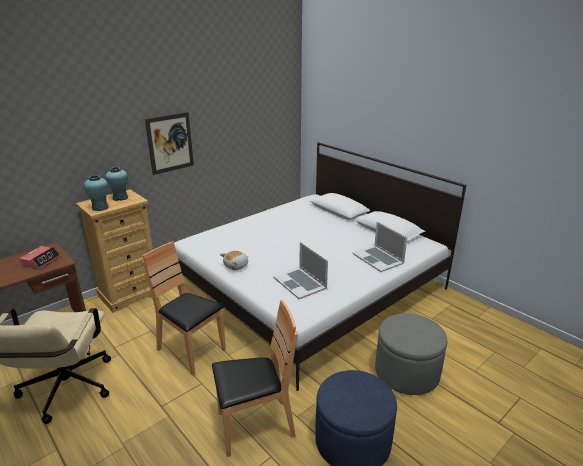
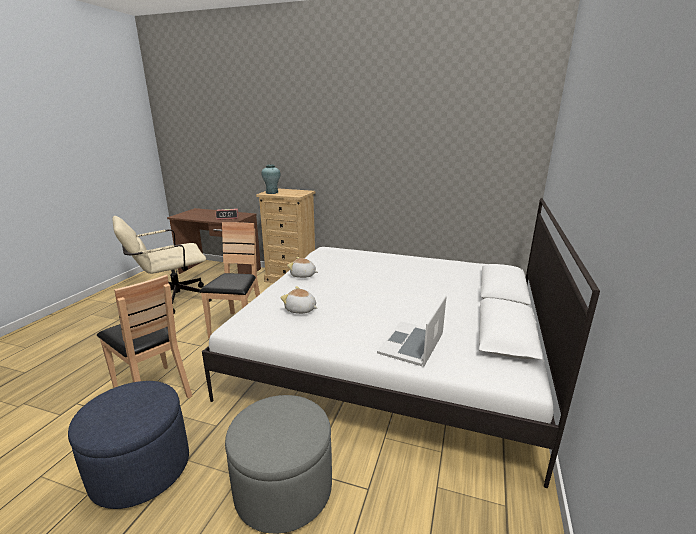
camera: 60 degrees right, 5 degrees down
turquoise vase [105,167,128,201] -> none
picture [145,112,194,175] -> none
laptop [273,242,328,299] -> plush toy [280,286,317,314]

